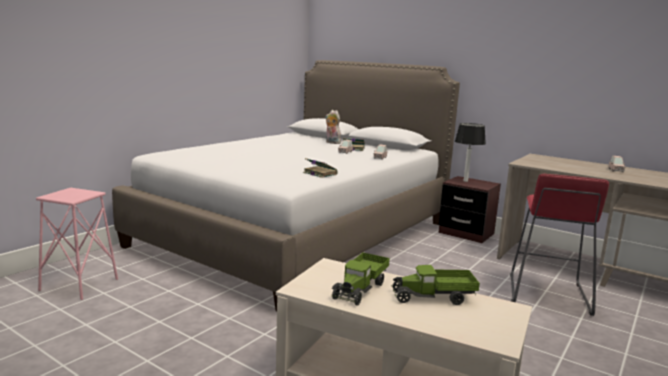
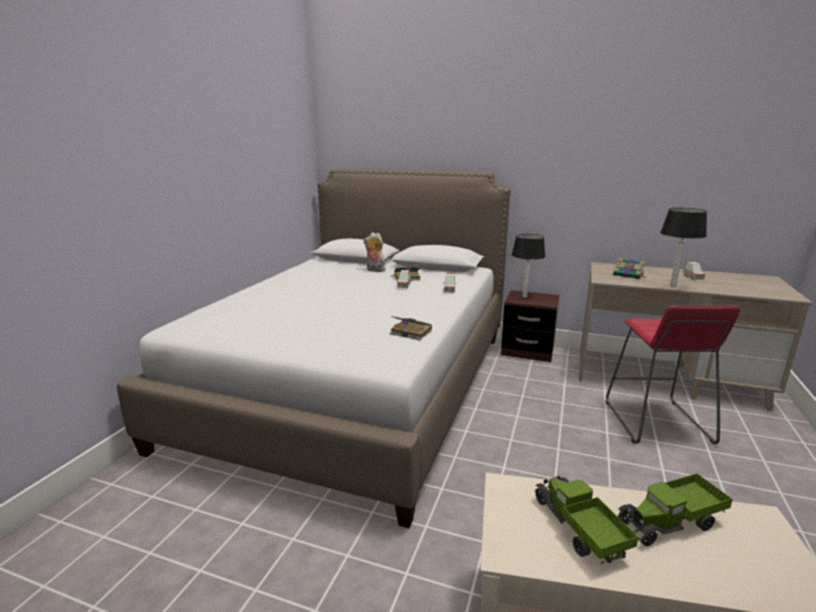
camera: 15 degrees left, 5 degrees up
pink stool [36,188,118,300] -> none
toy truck [332,252,390,305] -> toy truck turned 150 degrees clockwise [535,476,639,564]
none -> book [613,258,646,279]
none -> table lamp [660,208,707,287]

